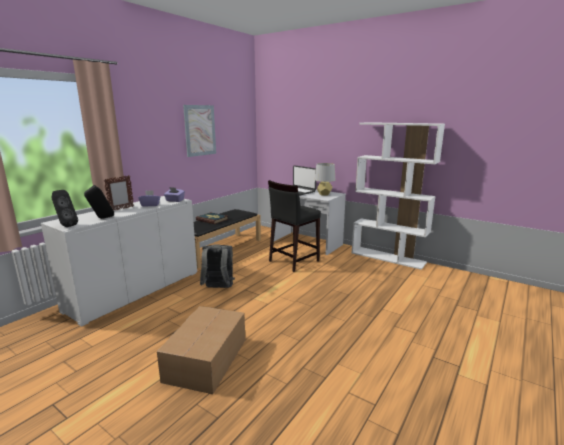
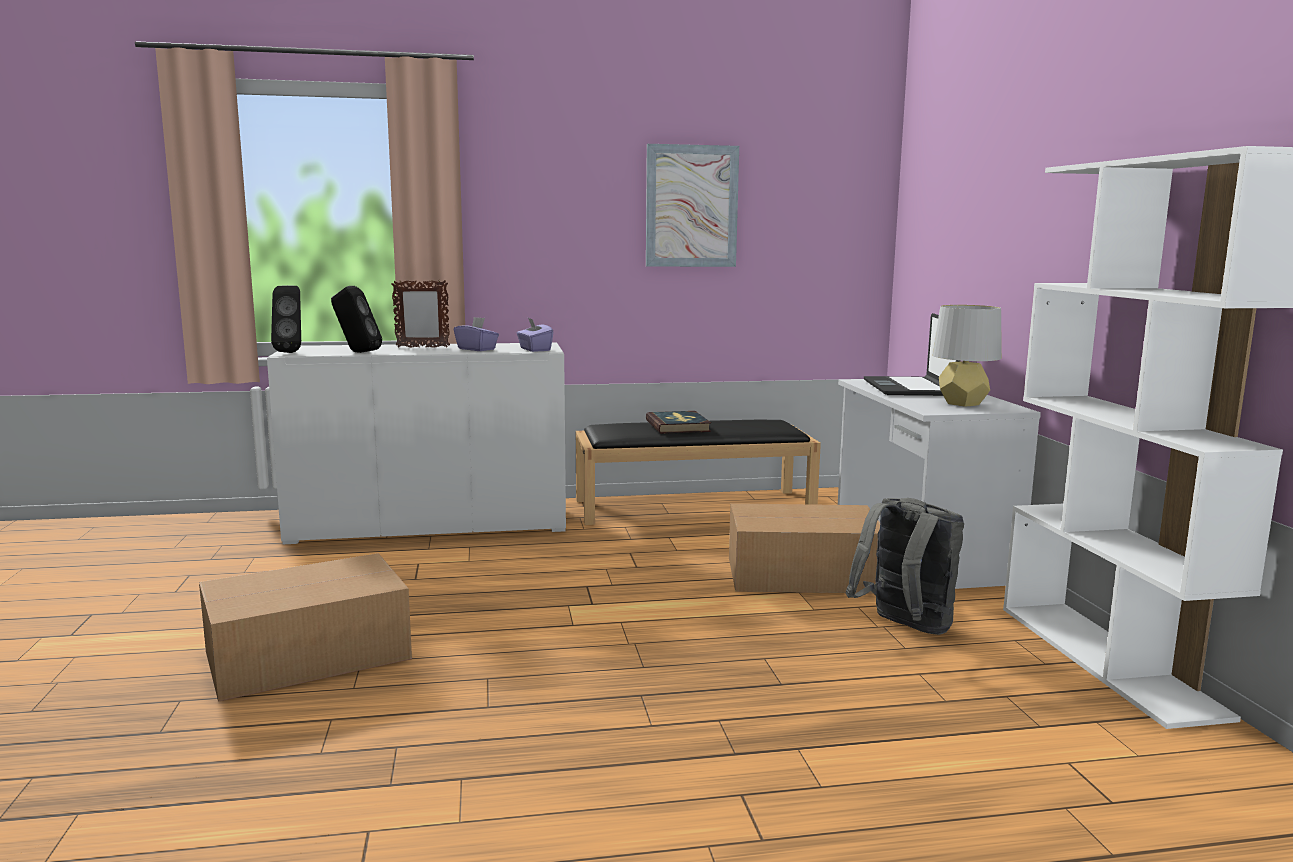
camera: 45 degrees right, 5 degrees down
grey backpack [200,244,235,288] -> grey backpack moved to [846,498,964,635]
black stool [268,180,321,272] -> cardboard box [729,503,880,594]

